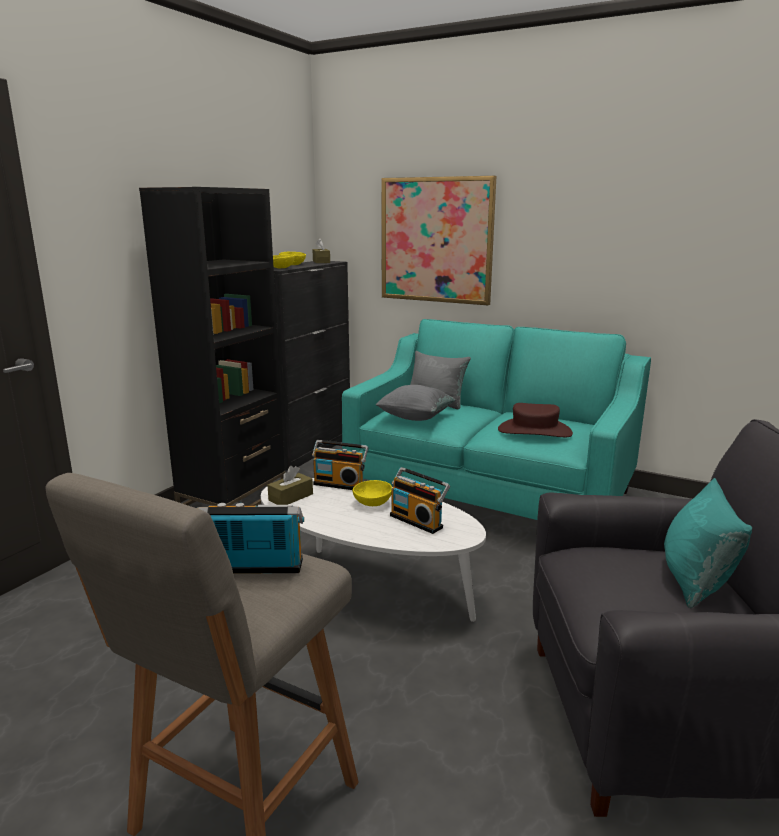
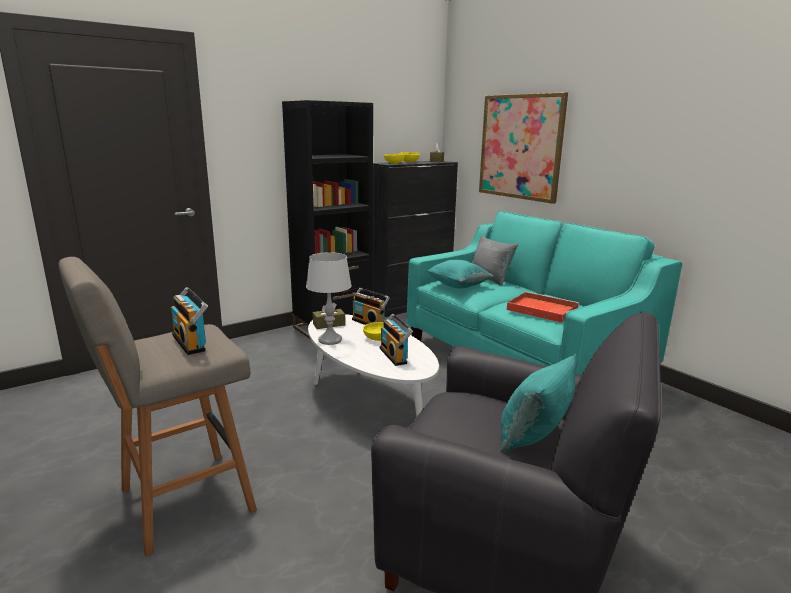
camera: 25 degrees right, 0 degrees up
radio [197,503,304,573] -> radio turned 150 degrees counterclockwise [171,287,208,355]
grey pillow [375,385,456,421] -> turquoise pillow [427,260,494,288]
brown hat [498,403,573,437] -> red tray [507,292,579,323]
none -> grey table lamp [306,252,352,345]

